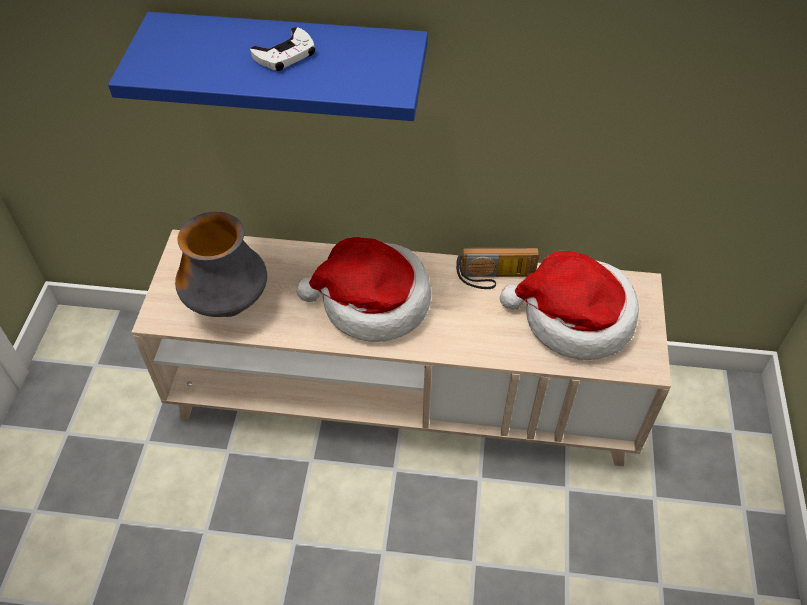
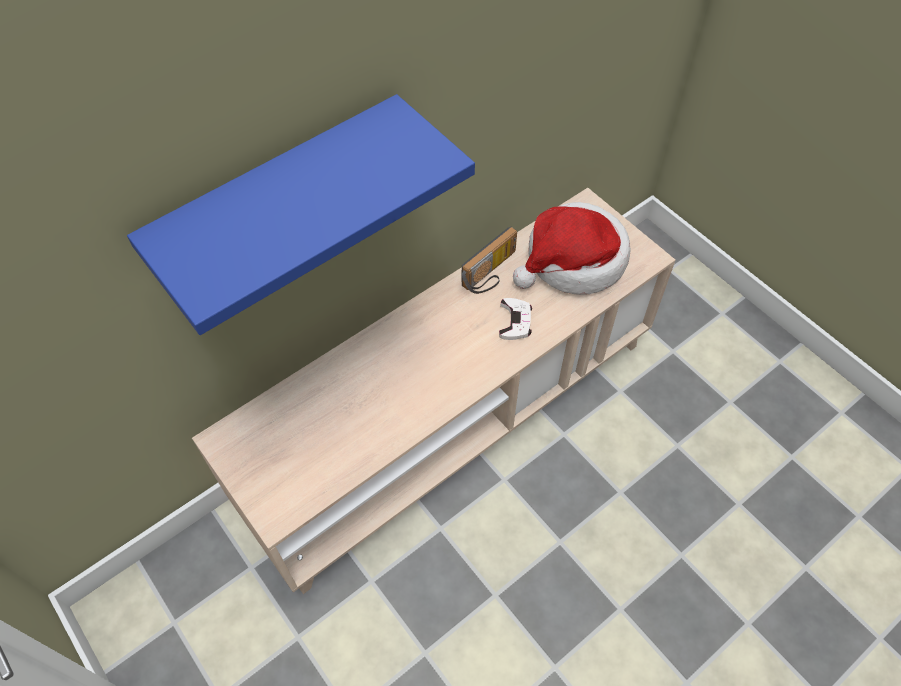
camera: 45 degrees left, 5 degrees up
vase [175,212,267,317] -> none
white game controller [250,27,315,71] -> white game controller moved to [499,298,532,340]
hat [296,237,431,342] -> none

